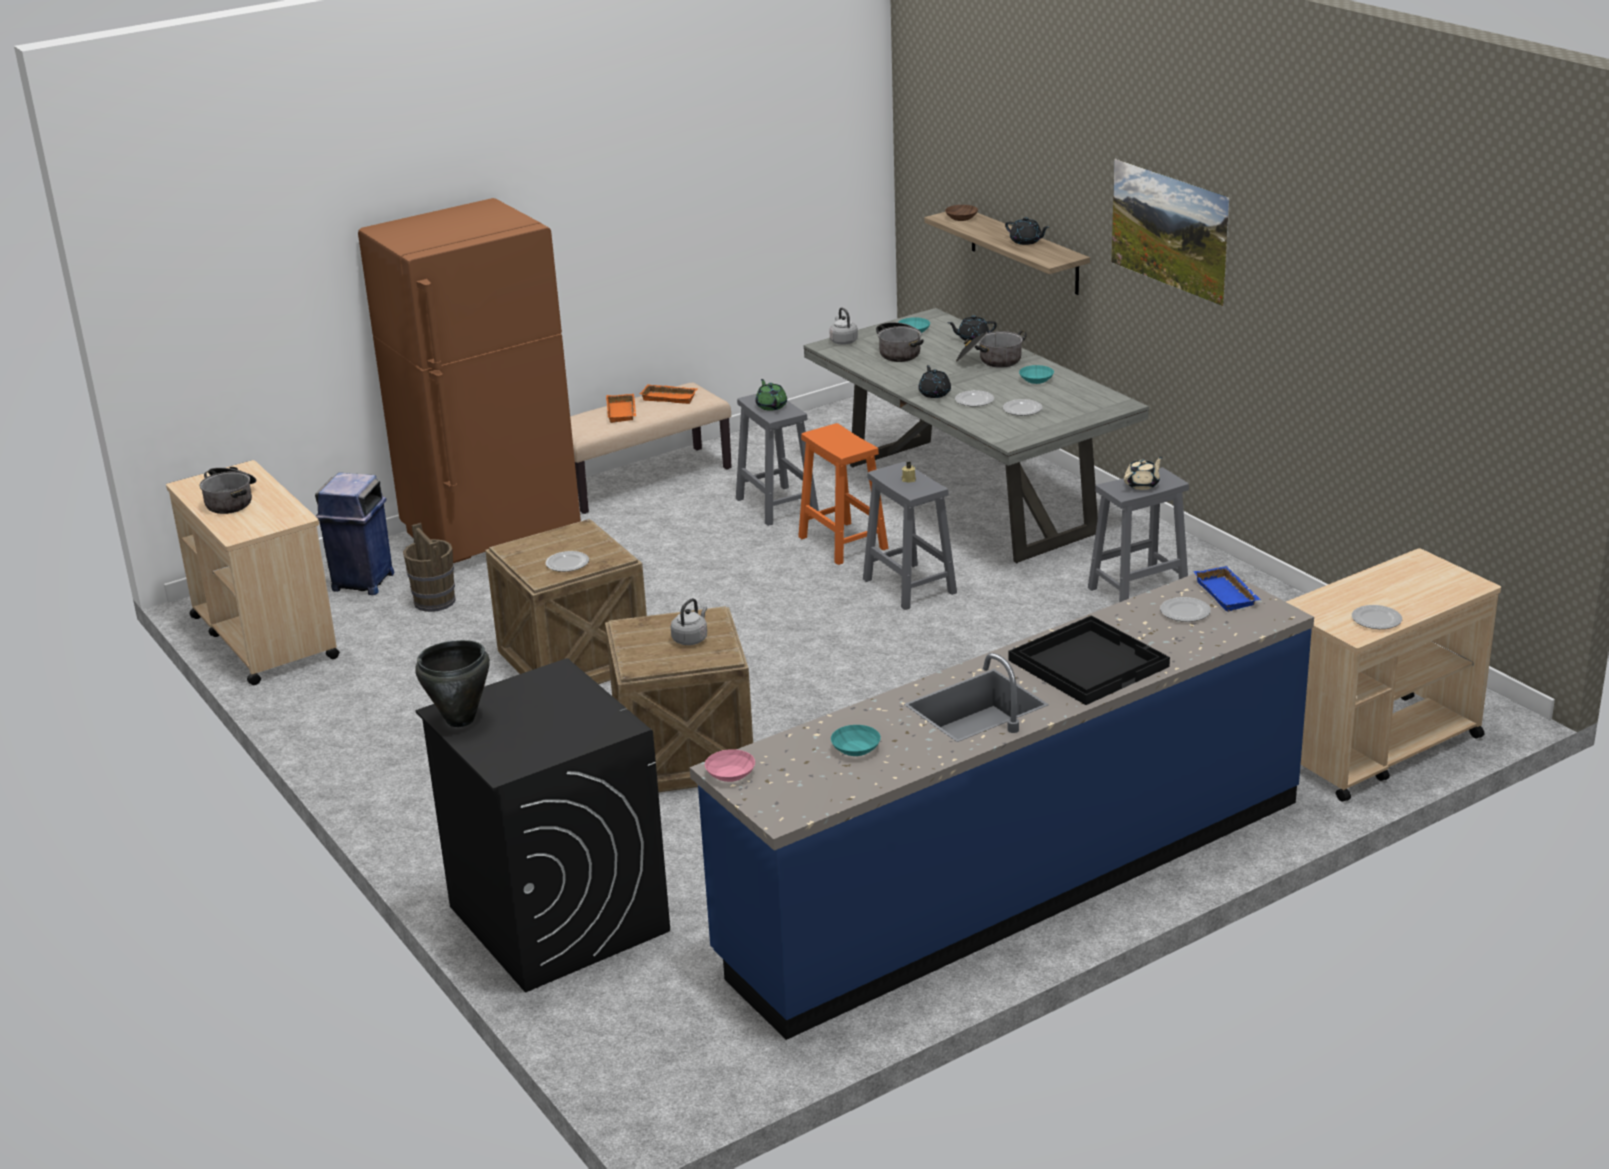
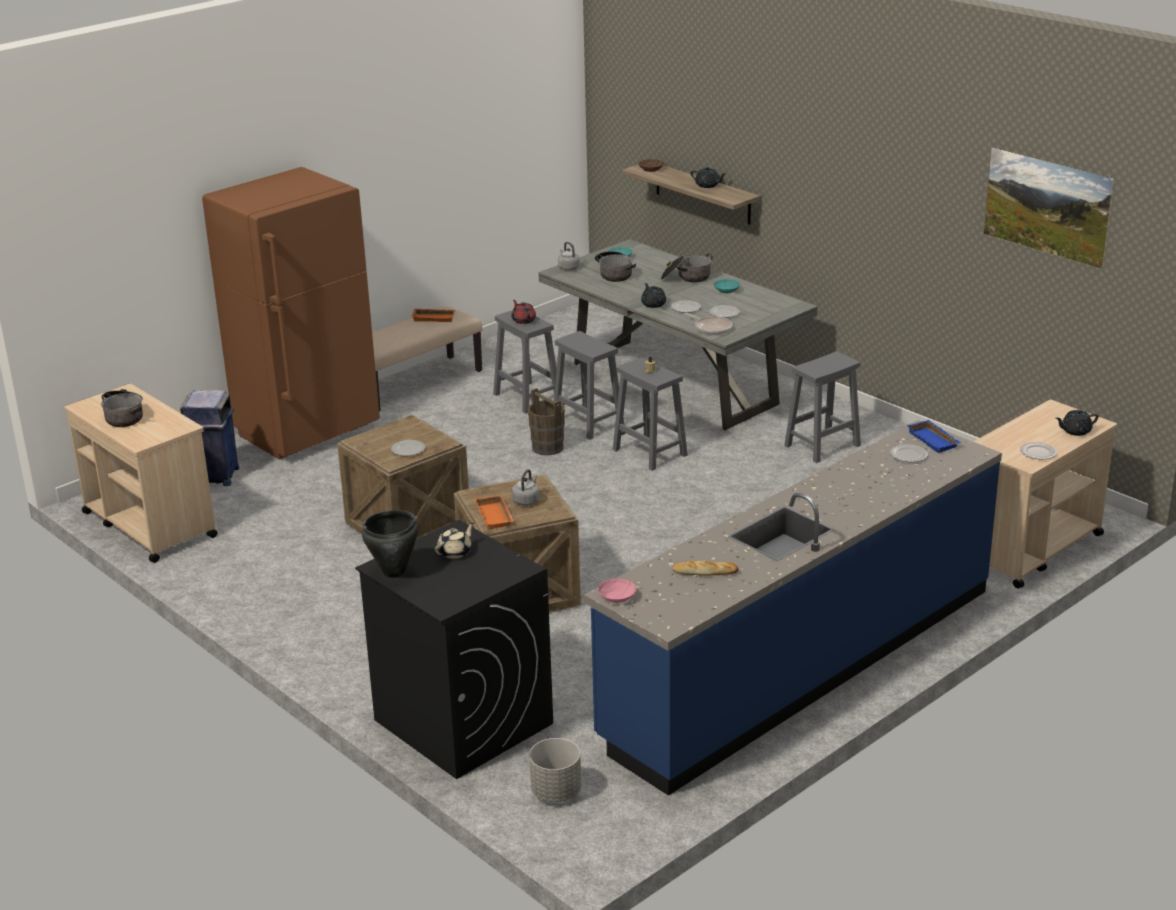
camera: 10 degrees left, 0 degrees up
brown bucket [403,523,456,612] -> brown bucket moved to [528,388,565,456]
orange tray [606,394,636,423] -> orange tray moved to [475,495,514,530]
green teapot [755,379,787,411] -> red teapot [511,300,536,324]
orange stool [798,423,888,565] -> grey stool [554,331,624,440]
turquoise bowl [831,725,881,756] -> bread [673,560,738,576]
black teapot [947,315,997,341] -> black teapot moved to [1055,410,1098,436]
black tray [1009,615,1170,705] -> none
picture [1112,159,1229,306] -> picture moved to [984,147,1113,269]
beige teapot [1124,457,1163,490] -> beige teapot moved to [435,523,474,559]
none -> grey planter [529,738,581,802]
none -> frying pan [684,313,732,335]

